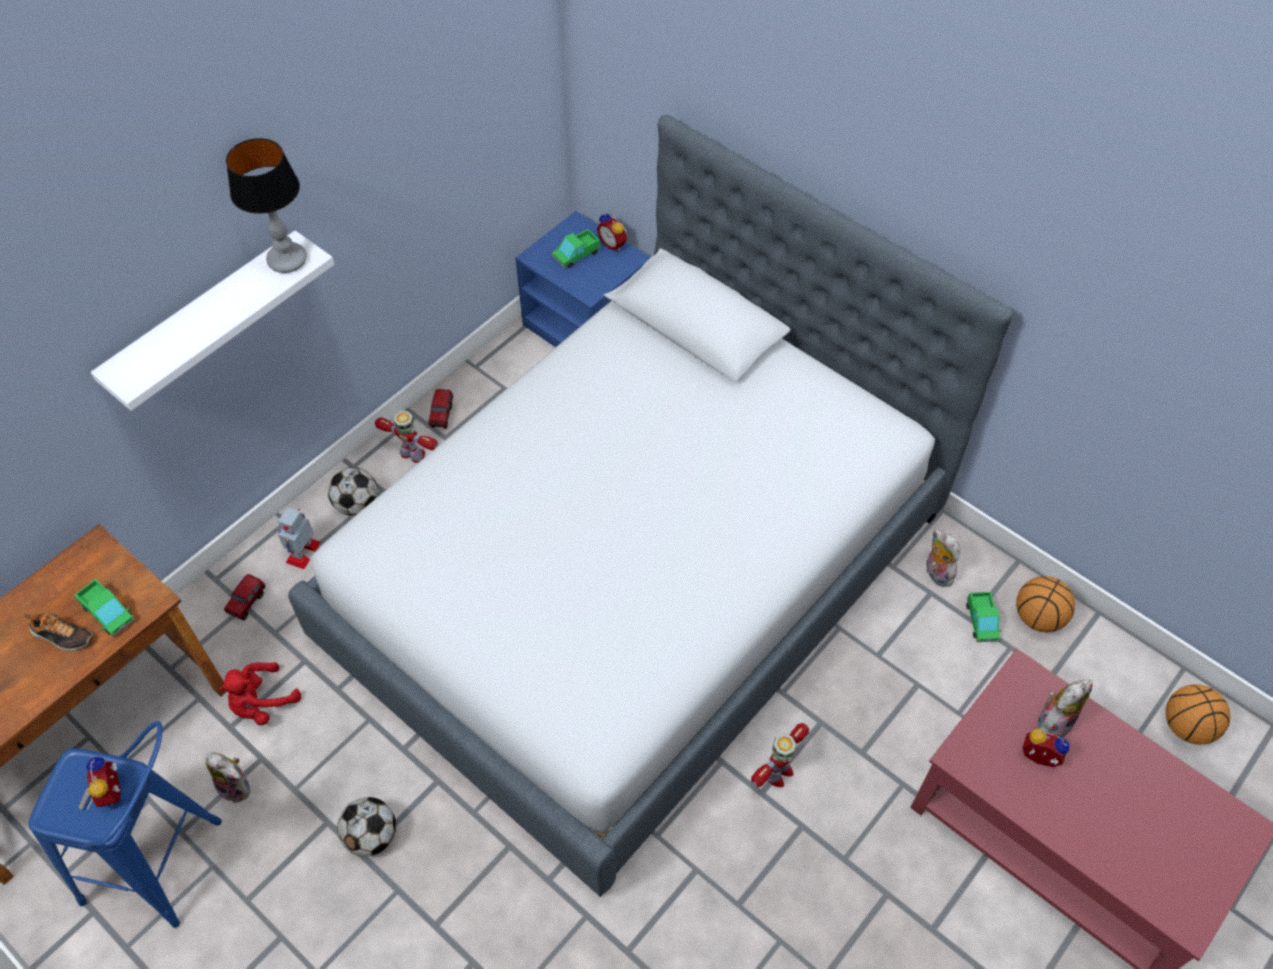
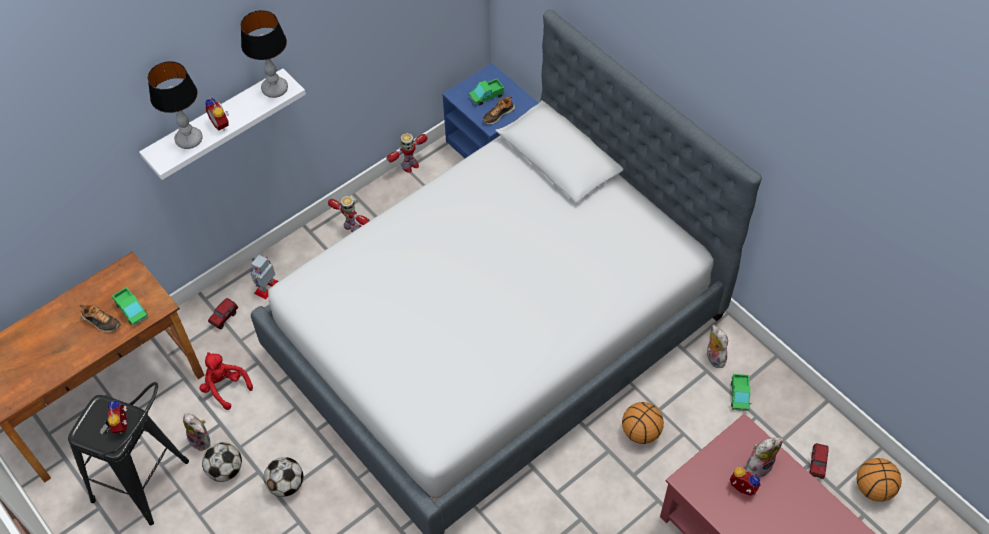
camera: 10 degrees right, 0 degrees up
blue stool [28,721,222,928] -> black stool [68,382,189,525]
red plush toy [218,662,301,725] -> red plush toy turned 75 degrees clockwise [199,352,253,410]
football [328,467,378,516] -> football moved to [202,442,242,482]
toy truck [428,389,453,429] -> toy truck moved to [809,443,829,479]
alarm clock [597,212,627,251] -> alarm clock moved to [205,97,229,130]
toy robot [751,723,809,787] -> toy robot moved to [386,133,428,173]
basketball [1016,576,1075,633] -> basketball moved to [622,402,664,444]
none -> table lamp [147,61,203,149]
none -> shoe [483,96,515,124]

